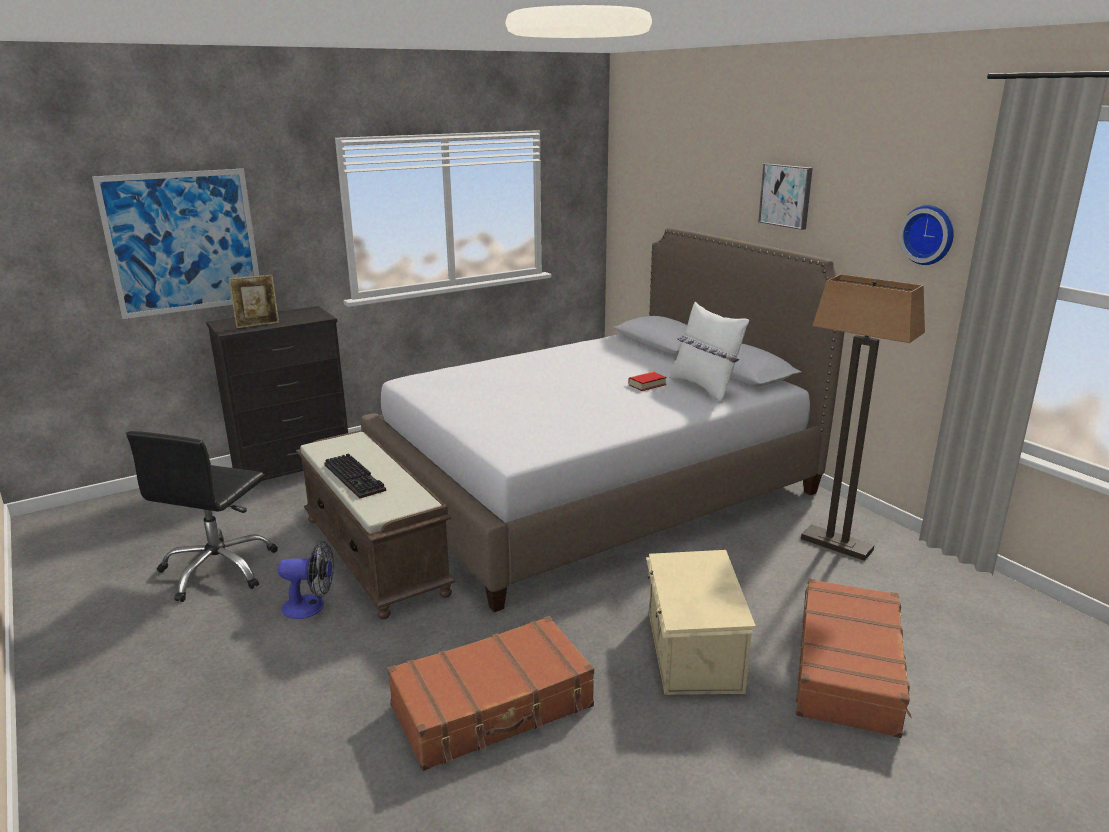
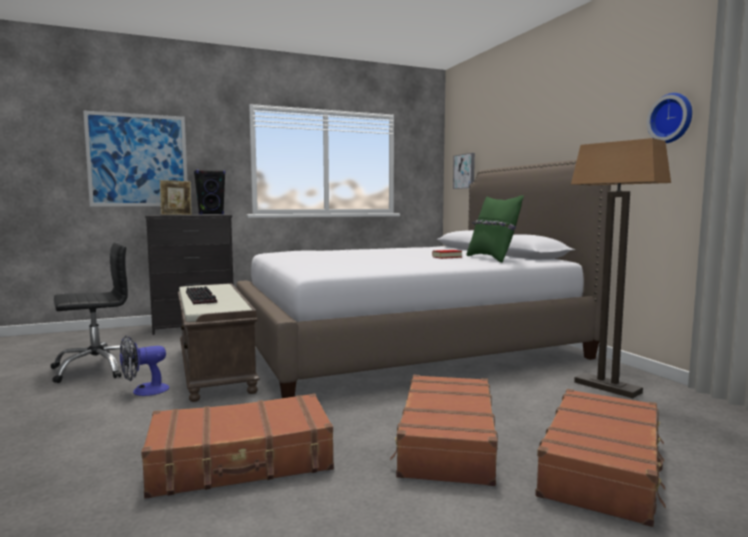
camera: 10 degrees right, 15 degrees down
black office chair [126,431,278,602] -> black office chair turned 150 degrees counterclockwise [50,242,133,383]
fan [277,541,334,619] -> fan turned 135 degrees clockwise [120,336,169,396]
beige storage box [646,550,756,695] -> brown suitcase [390,375,498,486]
white pillow [669,302,749,403] -> green pillow [466,195,524,263]
picture [758,164,813,230] -> picture moved to [453,153,475,189]
none -> black speaker [194,169,226,215]

